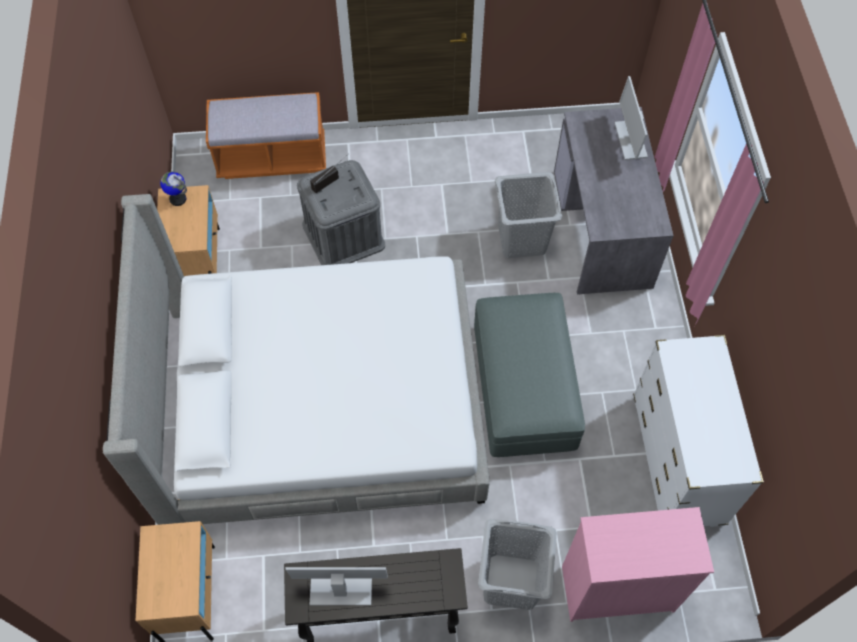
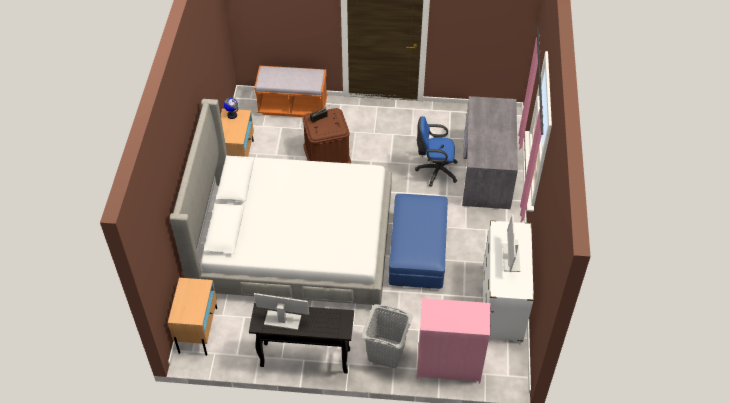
camera: 10 degrees right, 10 degrees down
grey storage box [297,160,385,265] -> brown storage box [302,108,351,163]
grey ottoman [474,293,585,457] -> blue ottoman [389,194,448,289]
grey laundry basket [495,172,562,258] -> blue office chair [415,116,458,187]
monitor [615,76,648,160] -> monitor moved to [503,215,520,272]

